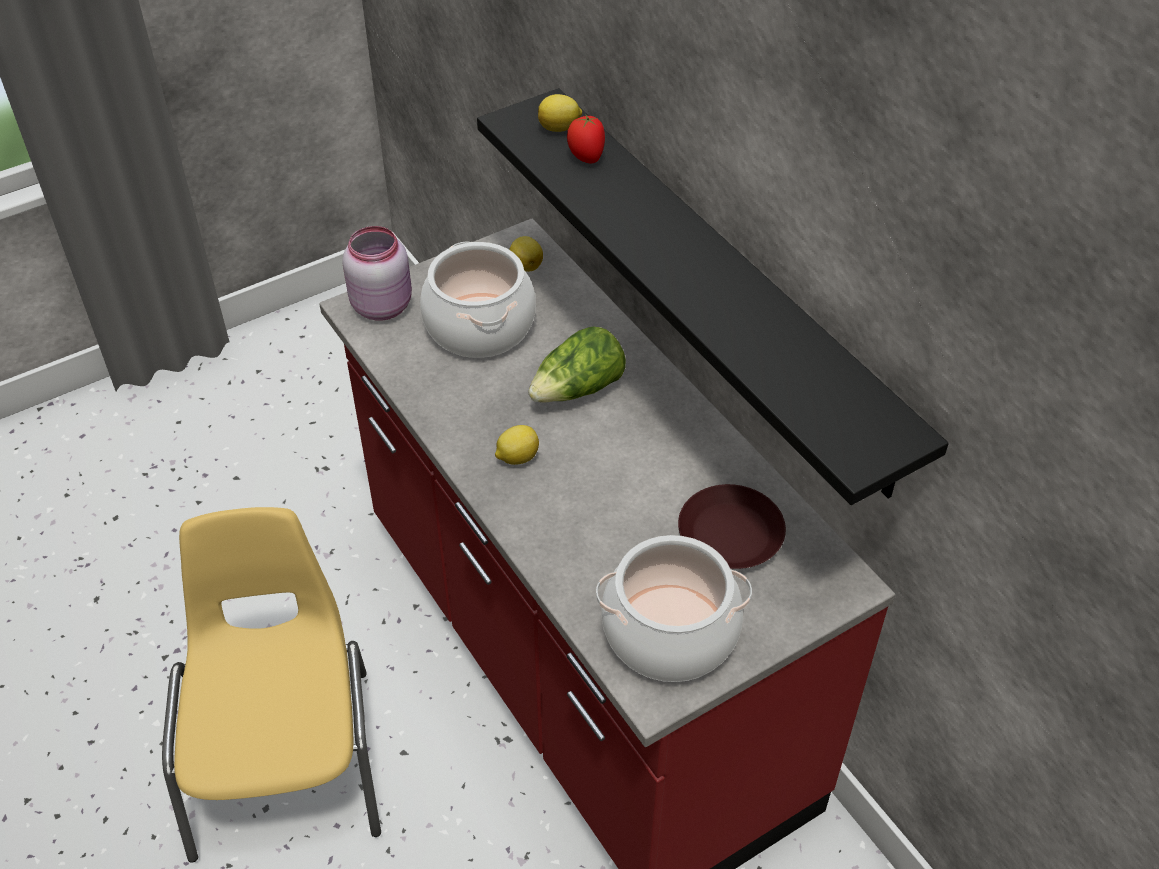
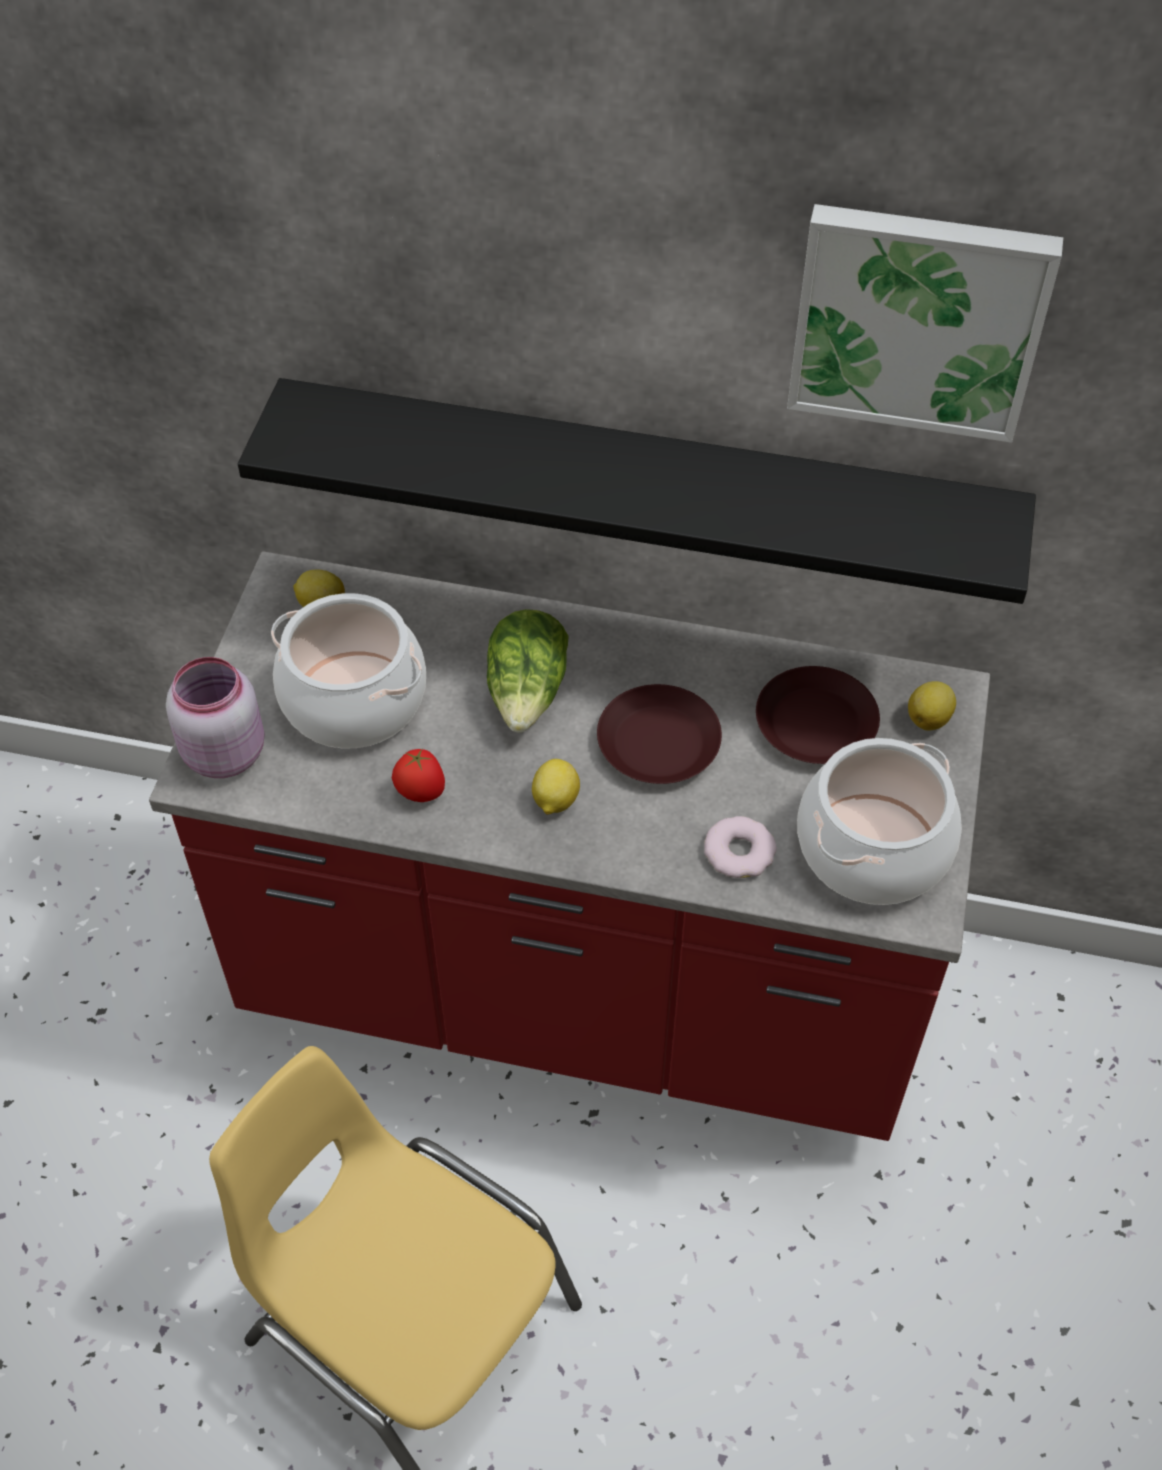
camera: 45 degrees left, 5 degrees up
lemon [538,94,582,132] -> lemon moved to [908,681,956,731]
tomato [567,114,605,164] -> tomato moved to [392,749,445,802]
none -> brown plate [597,684,722,784]
none -> donut [704,816,777,878]
none -> picture [787,204,1063,443]

